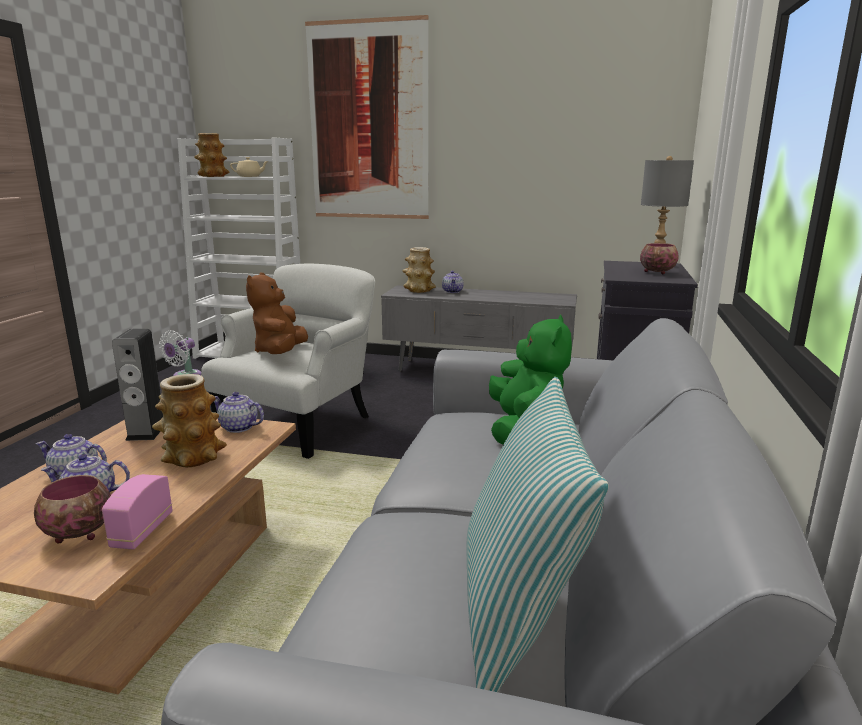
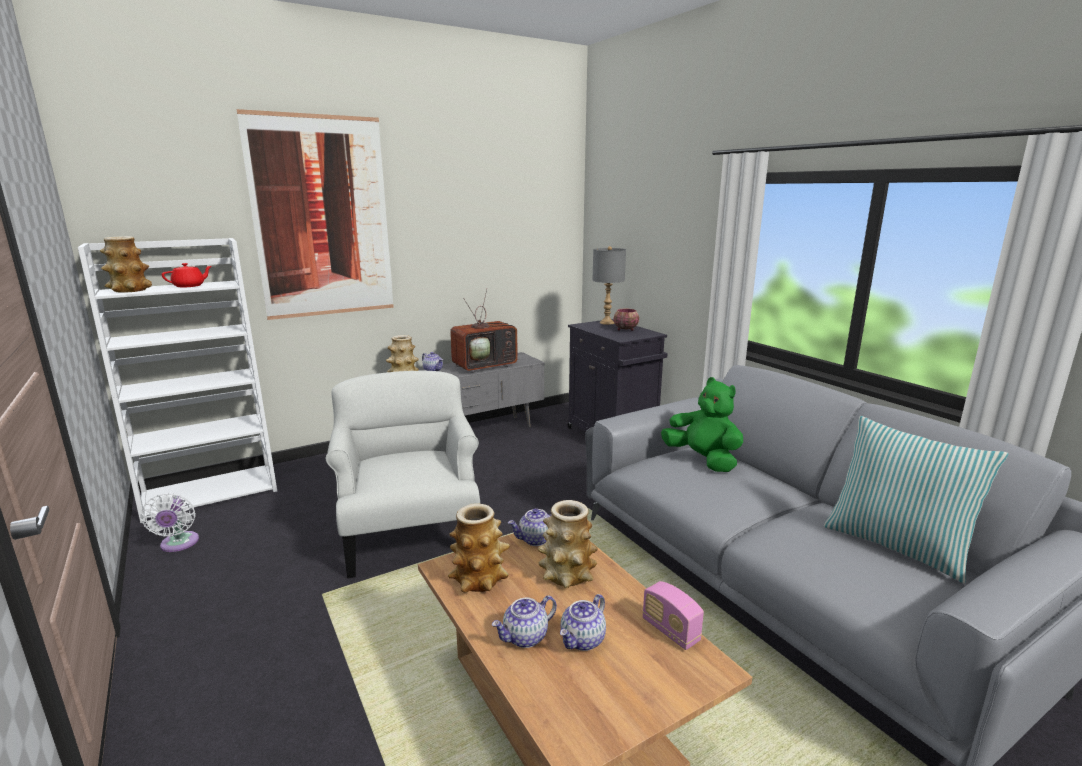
camera: 45 degrees left, 0 degrees up
bowl [34,475,111,544] -> none
speaker [112,329,163,441] -> vase [448,503,510,592]
beige teapot [230,157,269,177] -> red teapot [162,263,212,287]
brown plush toy [246,273,308,354] -> none
none -> television [450,289,518,373]

